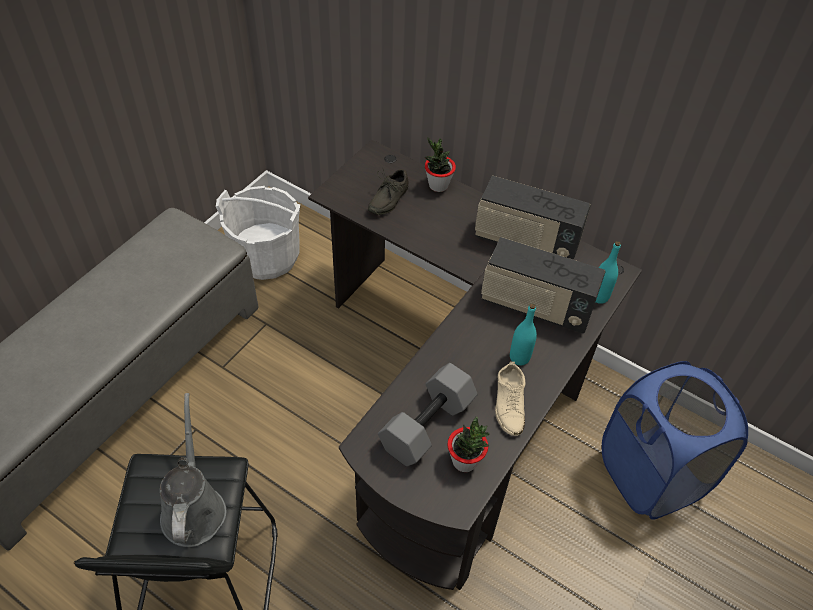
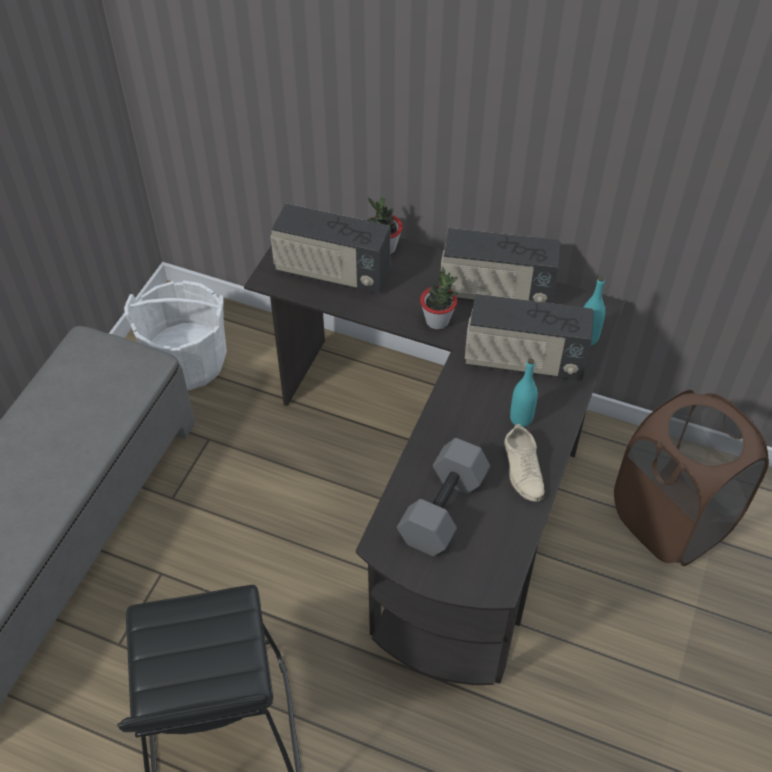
camera: 10 degrees left, 0 degrees up
grey watering can [160,393,226,547] -> none
grey shoe [368,167,409,215] -> radio [271,203,390,294]
potted plant [447,416,489,472] -> potted plant moved to [420,267,458,329]
blue laundry basket [602,361,748,520] -> brown laundry basket [614,390,769,566]

